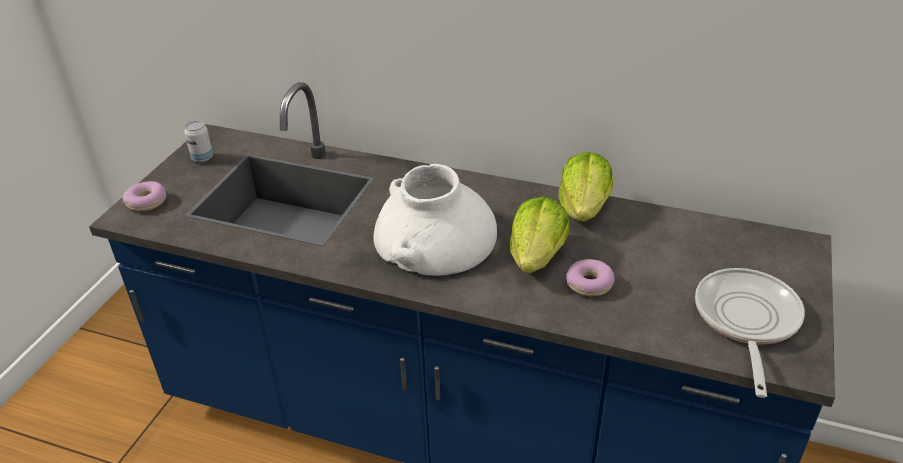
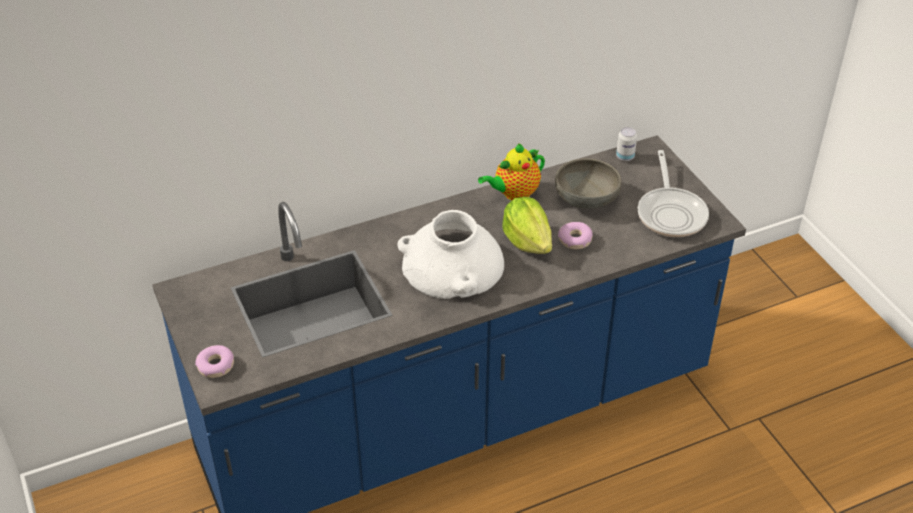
camera: 45 degrees left, 5 degrees up
can [184,121,213,162] -> can moved to [616,127,637,161]
lettuce [558,152,613,221] -> teapot [478,143,545,200]
frying pan [695,268,805,398] -> frying pan turned 150 degrees counterclockwise [638,150,709,237]
none -> grey bowl [555,158,622,209]

